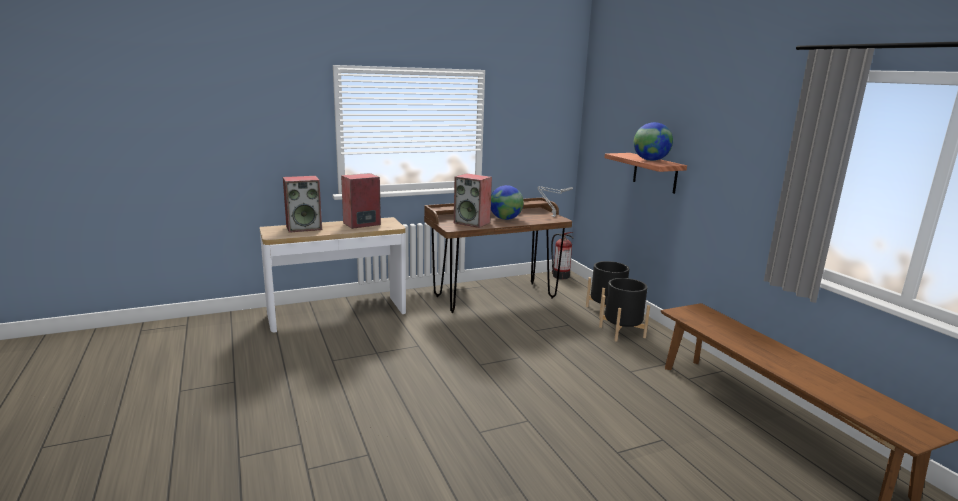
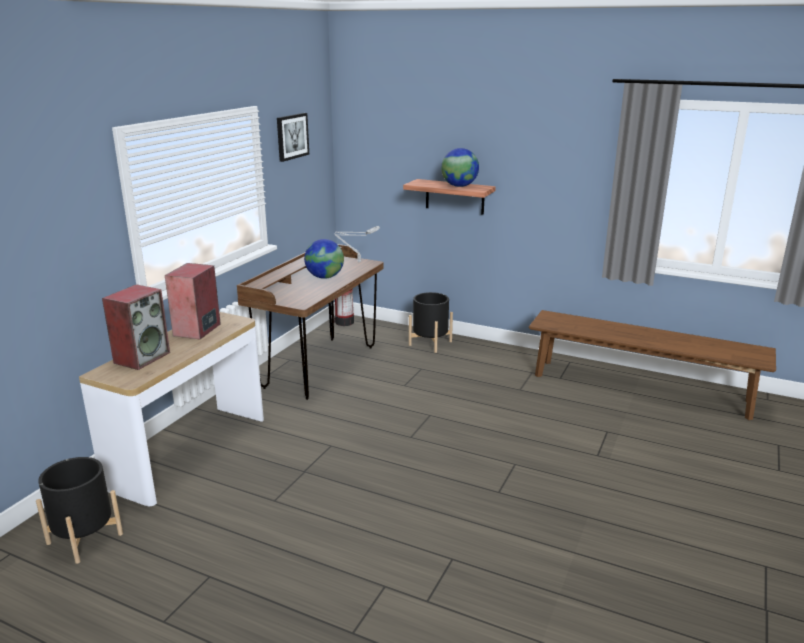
camera: 40 degrees left, 5 degrees up
speaker [454,173,492,228] -> none
black planter [599,278,650,342] -> black planter moved to [36,457,123,564]
none -> picture [277,113,309,162]

